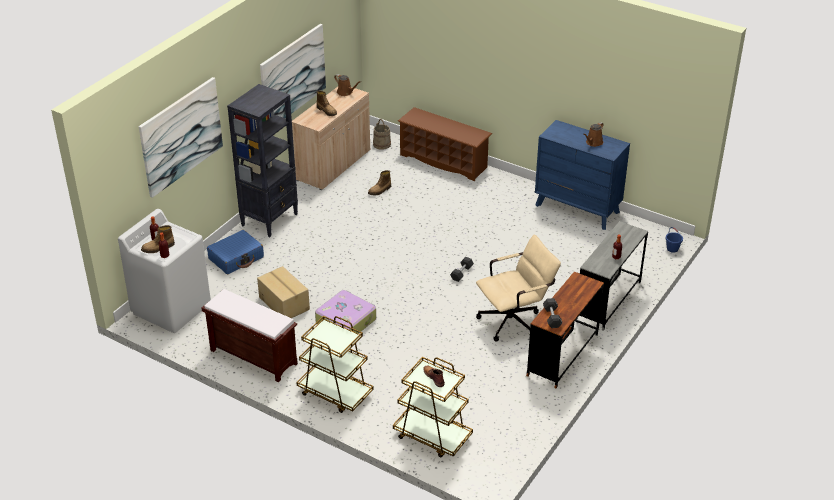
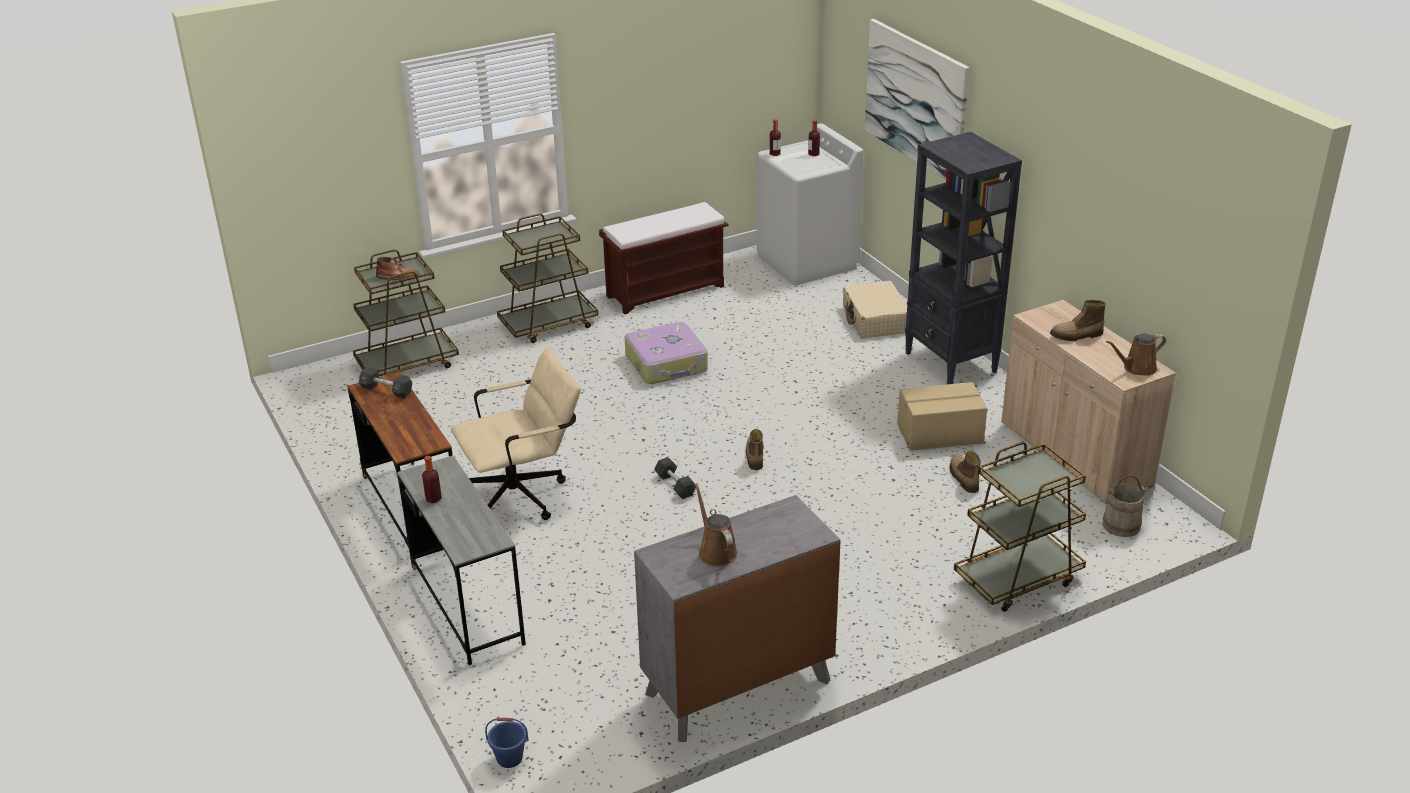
camera: 120 degrees right, 5 degrees down
boot [141,225,175,253] -> boot moved to [746,429,764,470]
blue suitcase [207,230,264,274] -> beige suitcase [843,281,907,338]
cardboard box [257,266,310,318] -> cardboard box moved to [897,382,987,451]
picture [260,24,326,118] -> none
brown shoe rack [398,107,492,181] -> brown cart [954,442,1086,612]
beige office chair [476,235,561,342] -> beige office chair turned 120 degrees counterclockwise [451,348,581,520]
blue dresser [535,120,630,230] -> grey dresser [634,495,841,742]

